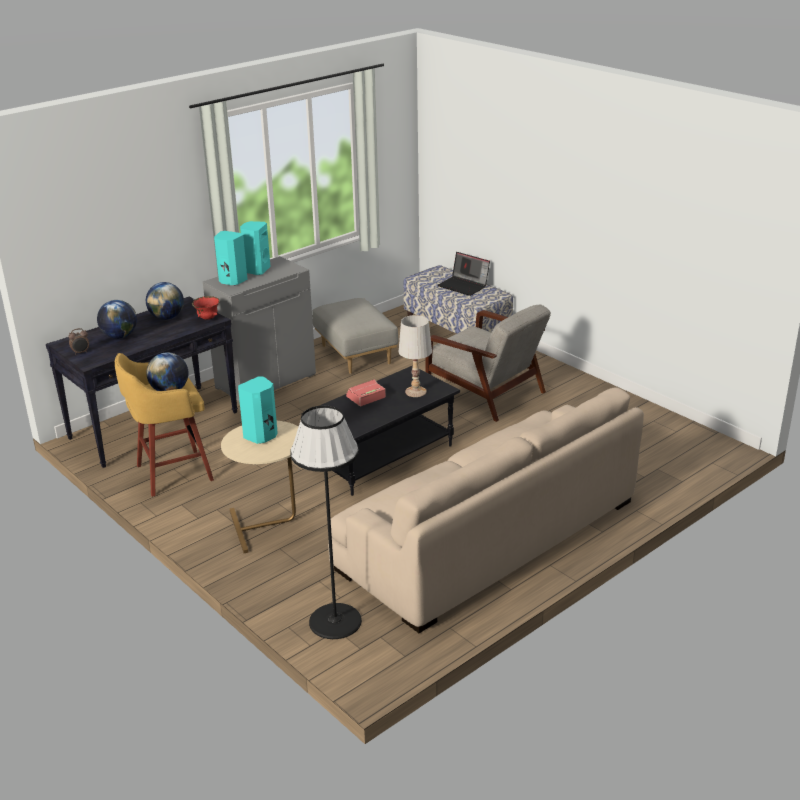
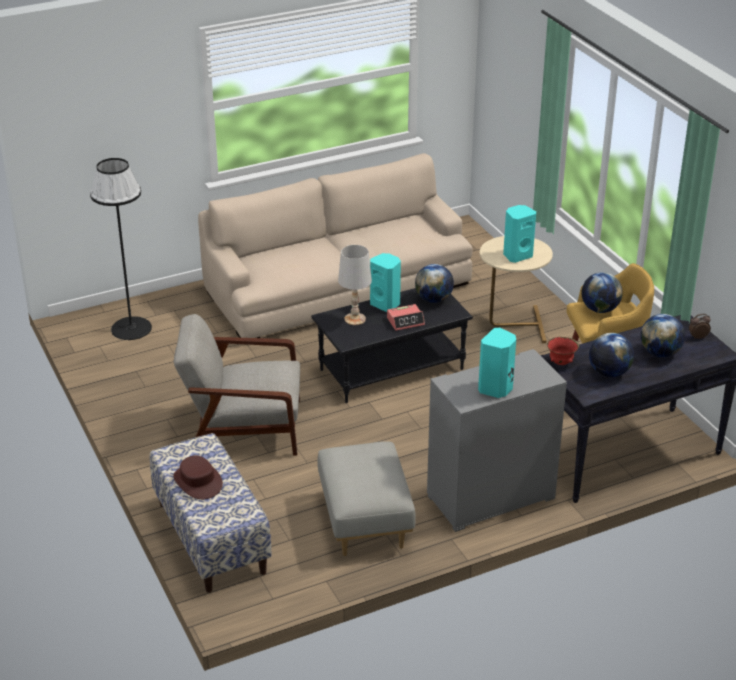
camera: 165 degrees left, 5 degrees up
turquoise speaker [214,231,247,286] -> turquoise speaker moved to [370,253,401,312]
black floor lamp [290,405,362,639] -> black floor lamp moved to [90,158,152,340]
grey armchair [425,305,551,422] -> grey armchair turned 60 degrees counterclockwise [174,314,300,455]
laptop [438,252,490,296] -> brown hat [174,456,223,499]
none -> globe [415,264,454,303]

